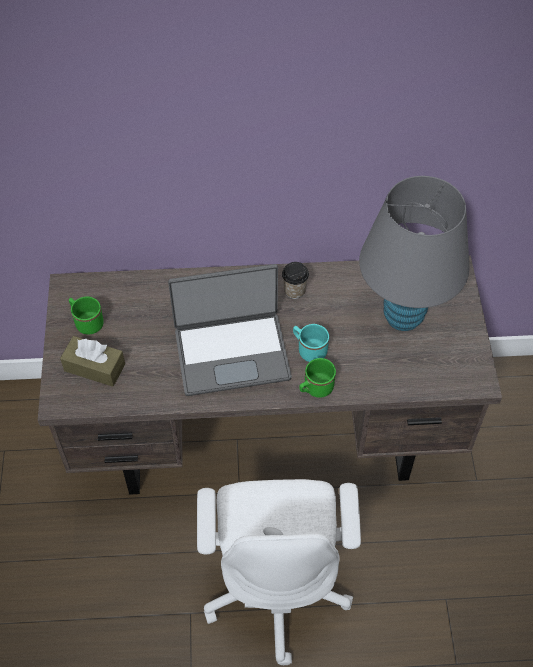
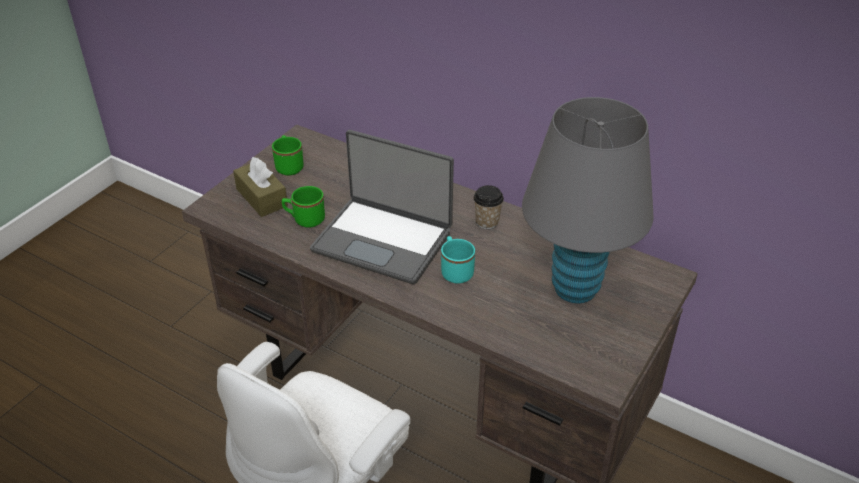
camera: 35 degrees right, 15 degrees down
green mug [299,358,336,398] -> green mug moved to [282,186,325,228]

